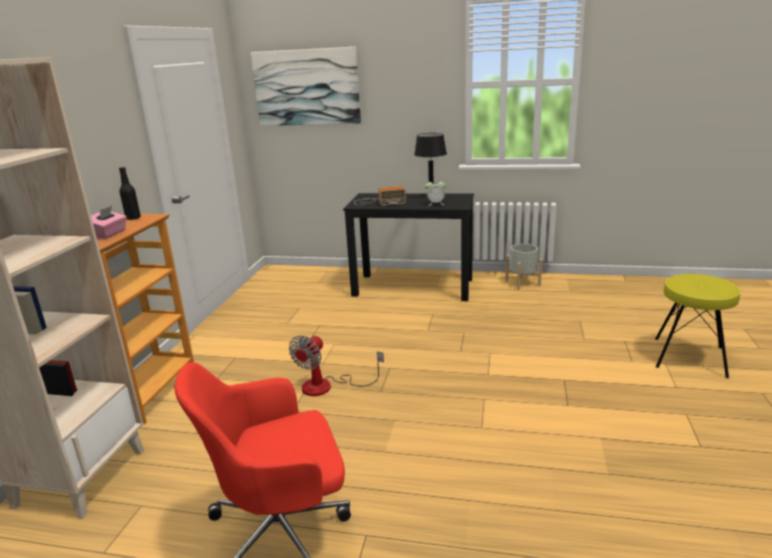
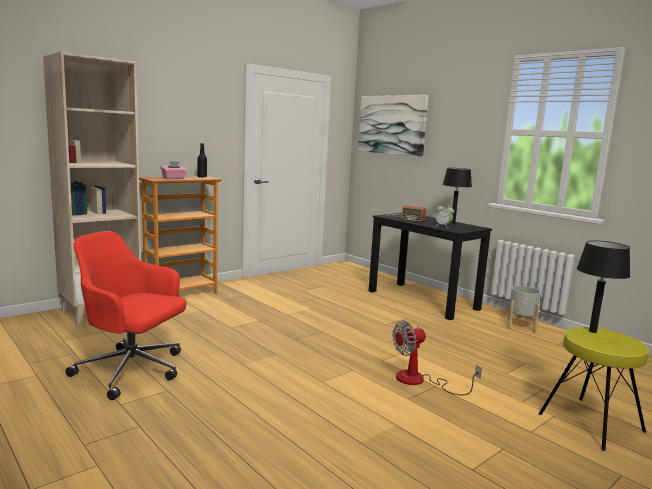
camera: 35 degrees right, 10 degrees down
fan [289,335,384,396] -> fan moved to [392,320,482,395]
none -> black table lamp [577,240,630,333]

